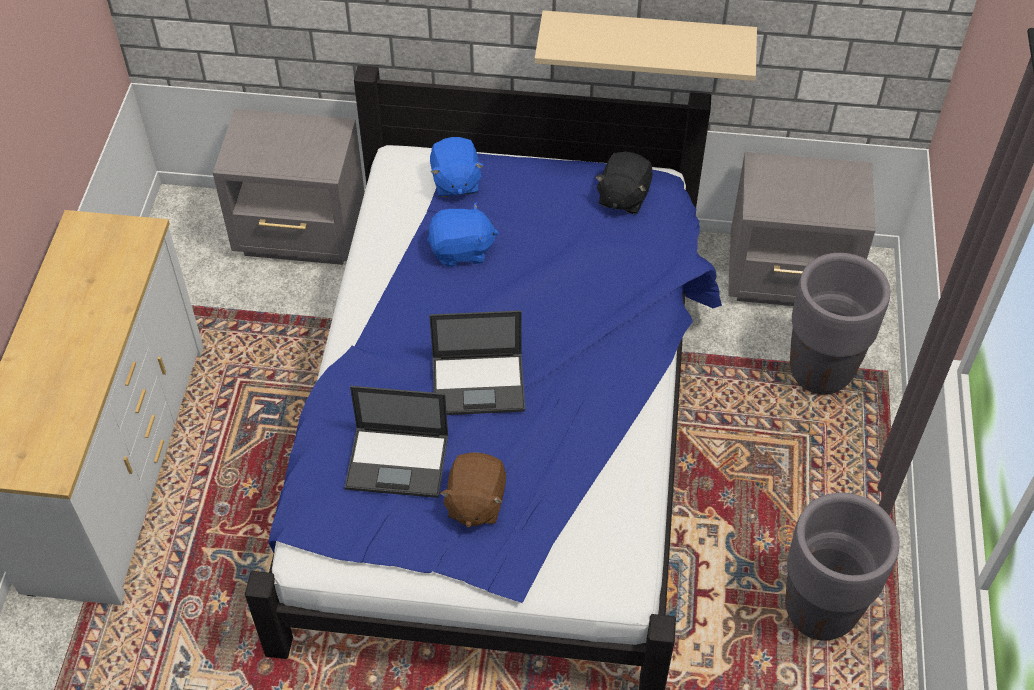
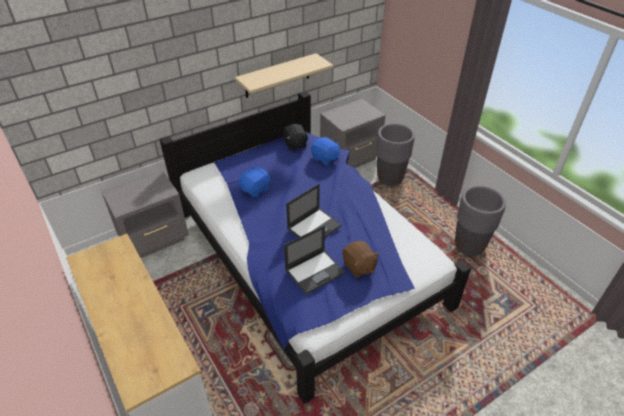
camera: 40 degrees left, 10 degrees down
blue plush toy [430,137,484,197] -> blue plush toy moved to [311,137,340,165]

